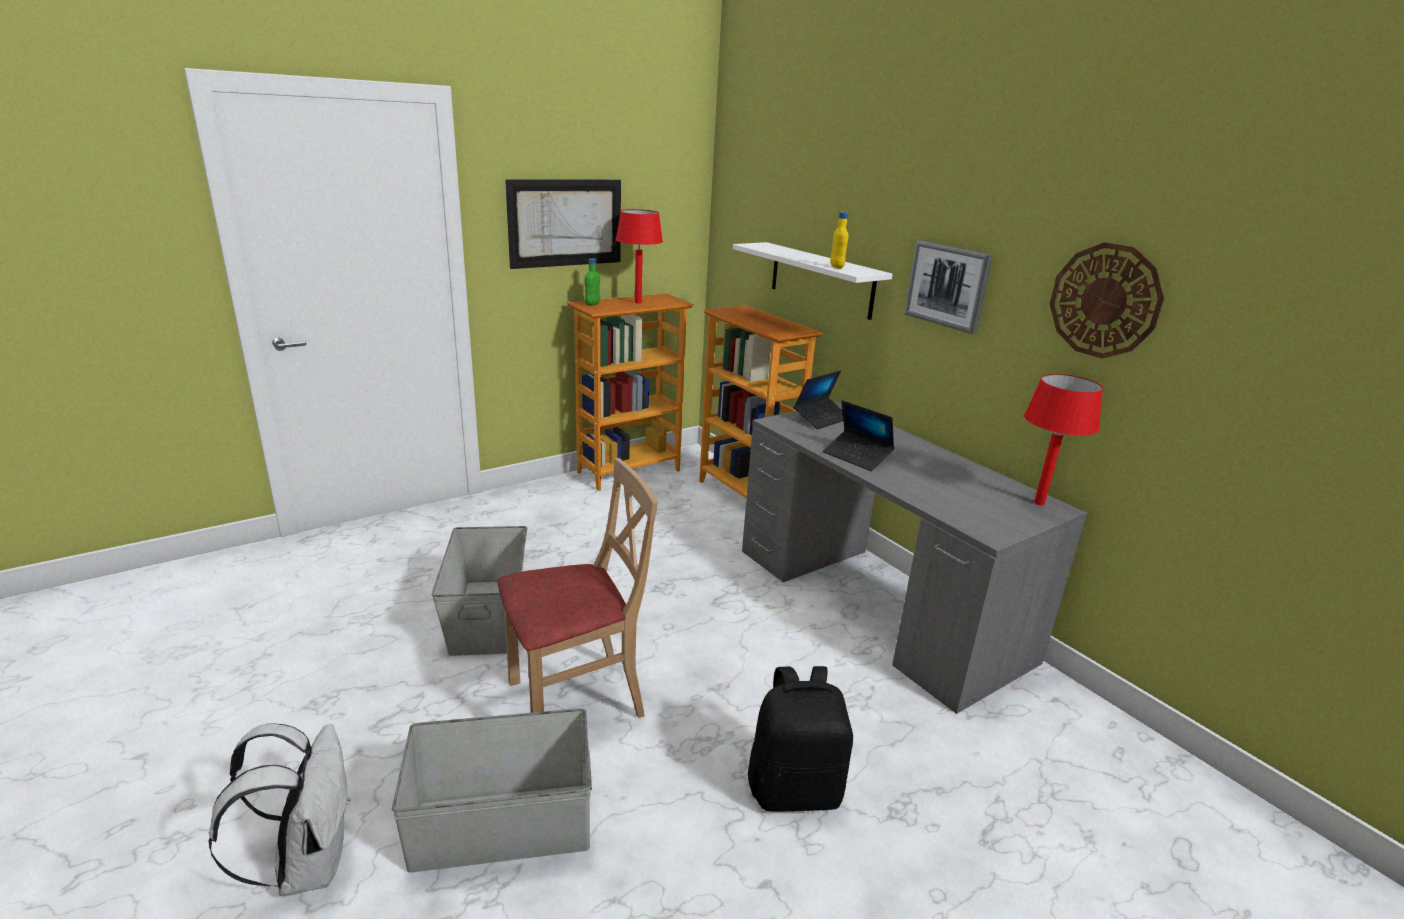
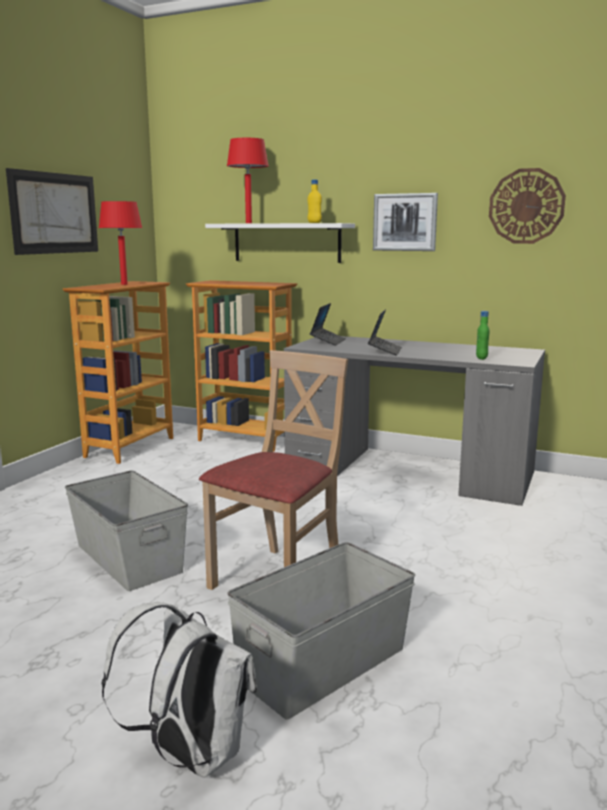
camera: 30 degrees left, 10 degrees down
green bottle [585,259,600,305] -> green bottle moved to [476,311,489,360]
black backpack [748,666,853,811] -> none
laptop [823,400,895,471] -> laptop turned 90 degrees counterclockwise [368,309,402,355]
red table lamp [1024,374,1103,505] -> red table lamp moved to [227,138,269,223]

